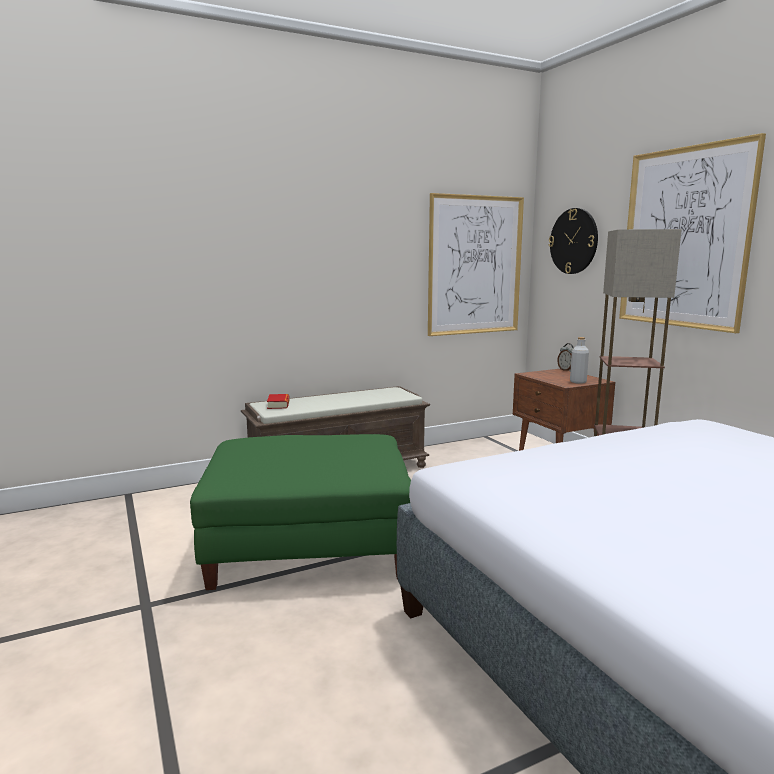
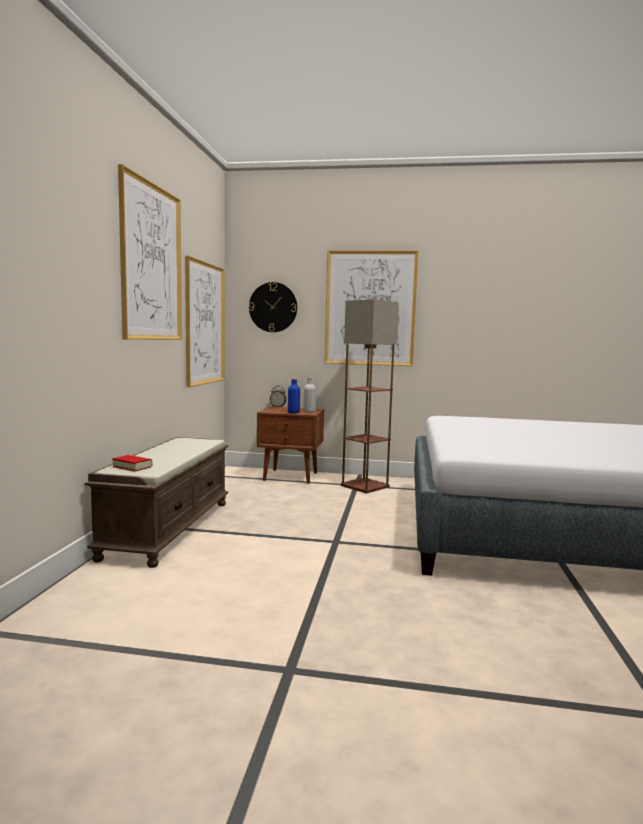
camera: 55 degrees left, 5 degrees down
green ottoman [190,434,411,590] -> none
none -> picture [118,164,182,340]
none -> blue bottle [288,378,300,413]

